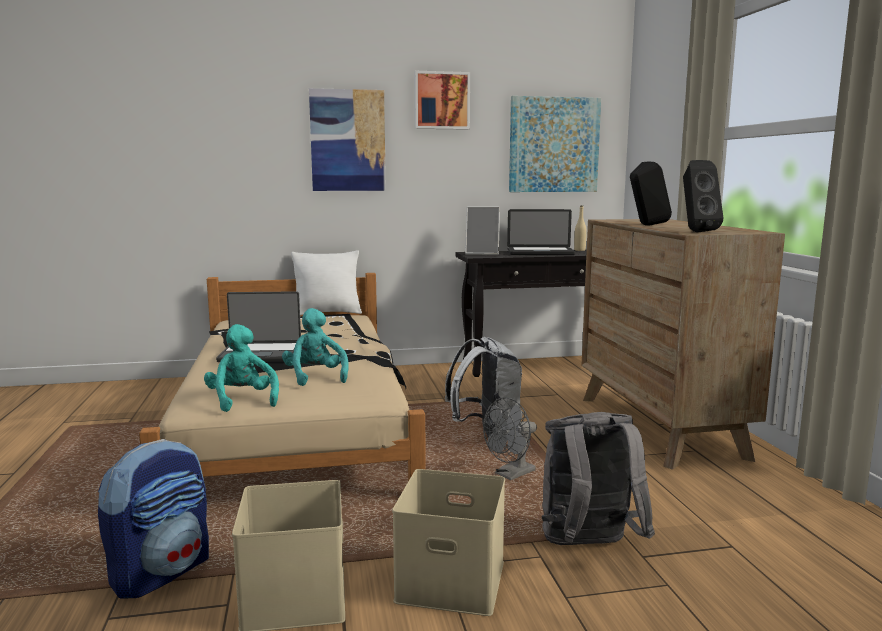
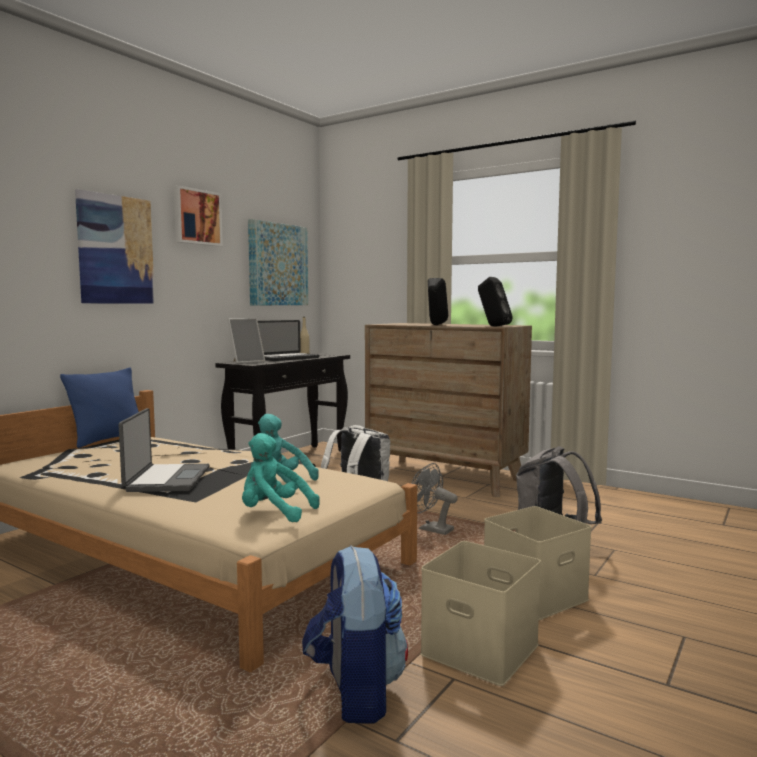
camera: 45 degrees left, 5 degrees down
laptop [216,291,301,362] -> laptop turned 45 degrees counterclockwise [119,408,210,492]
white pillow [291,250,362,315] -> blue pillow [60,368,139,448]
grey fan [483,397,537,480] -> grey fan turned 120 degrees clockwise [411,463,458,535]

